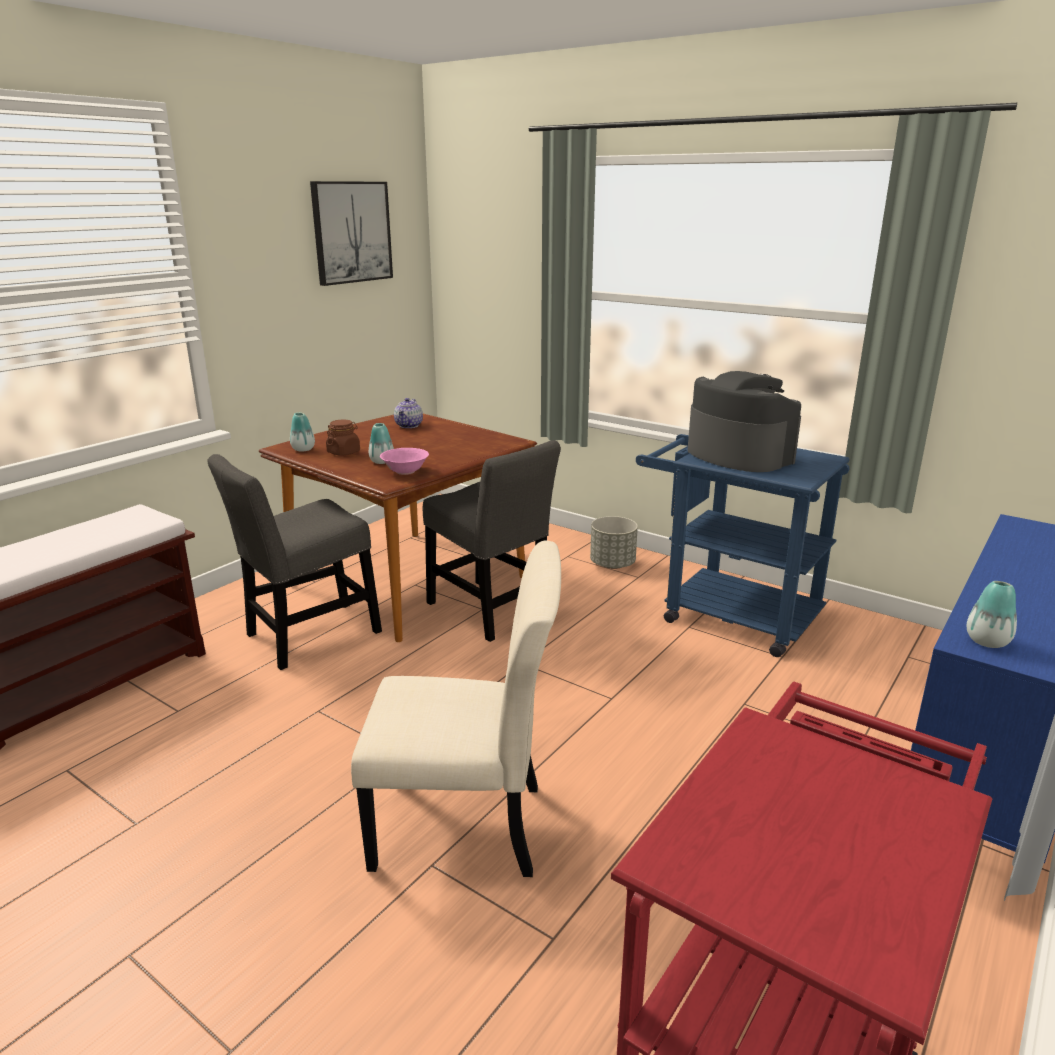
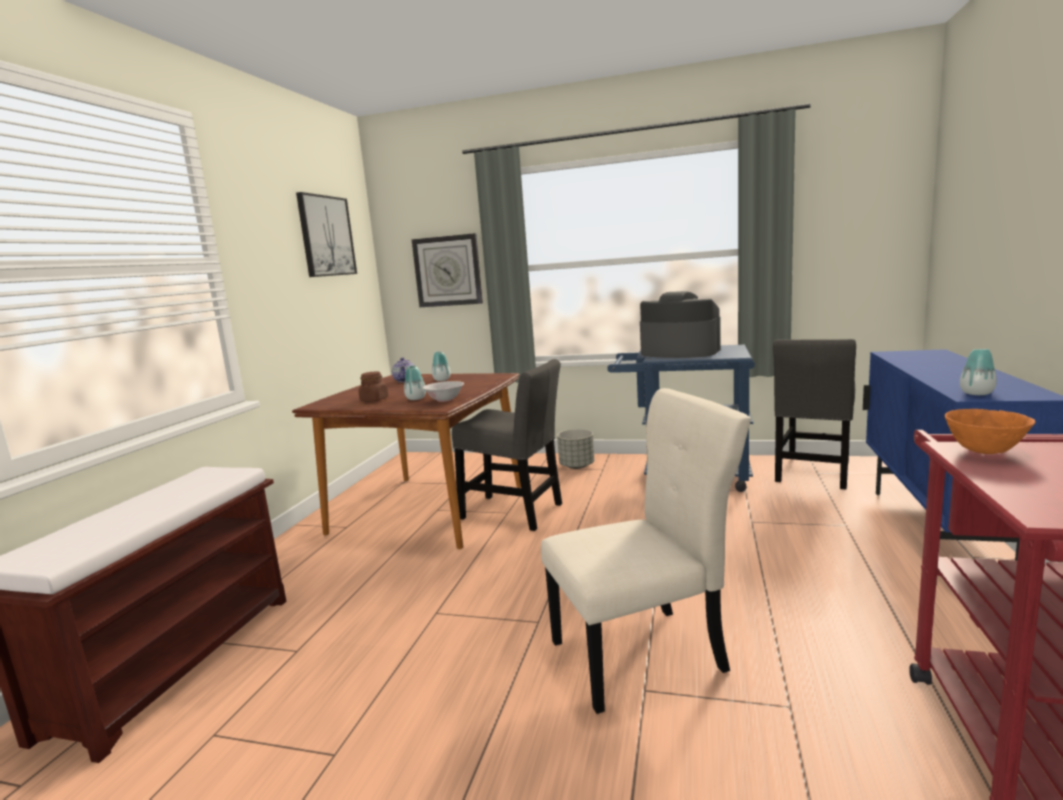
camera: 20 degrees left, 10 degrees down
grey chair [207,454,382,670] -> grey chair moved to [773,339,856,490]
vase [290,413,315,452] -> vase moved to [432,352,451,381]
pink bowl [380,448,429,475] -> white bowl [423,381,464,402]
none -> wall clock [412,233,483,307]
none -> orange bowl [945,409,1035,454]

